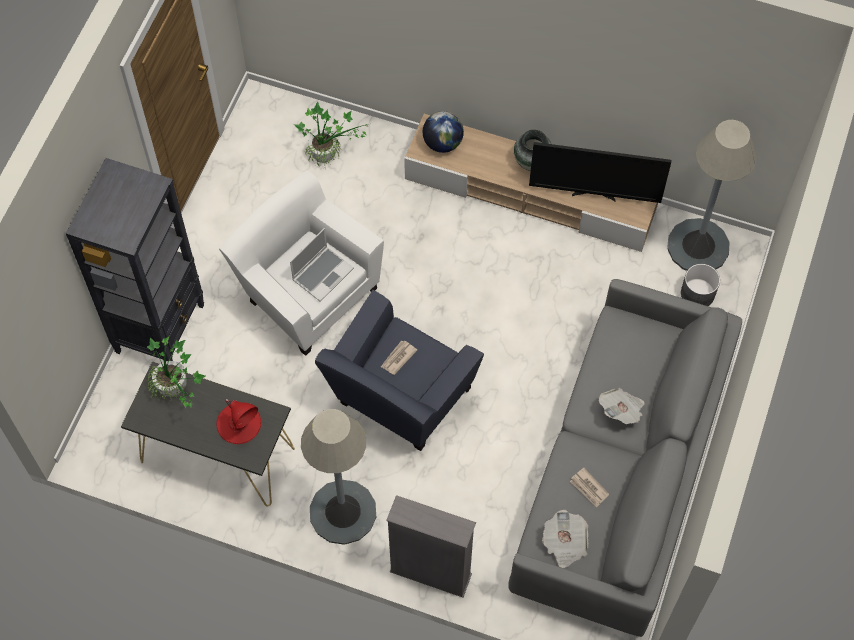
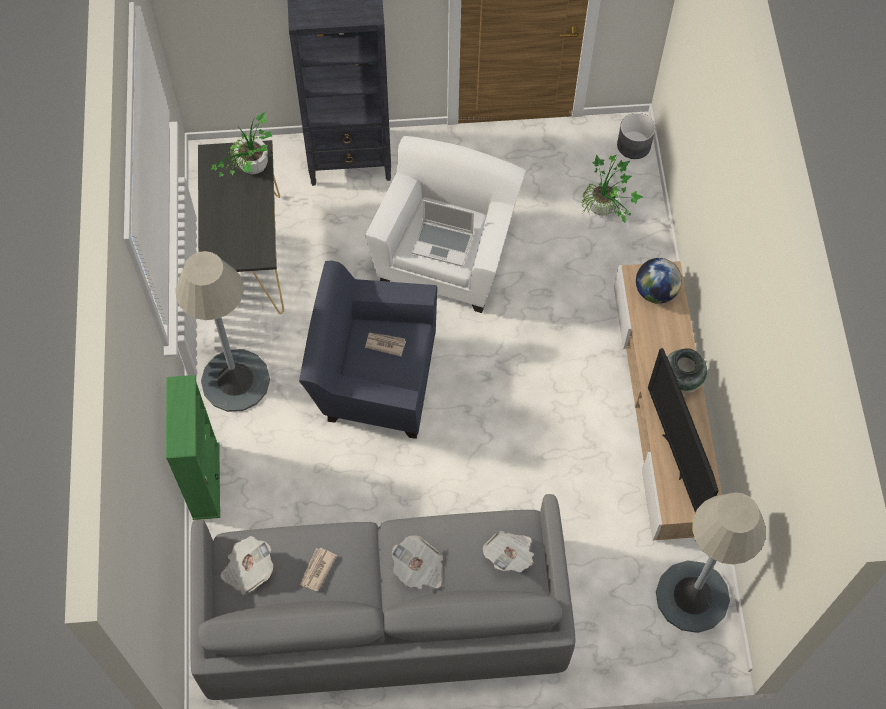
camera: 65 degrees right, 0 degrees up
red table lamp [216,399,261,444] -> none
grey bookcase [386,495,476,597] -> green bookcase [166,375,220,520]
grey planter [681,264,720,306] -> grey planter moved to [617,113,655,159]
none -> newspaper [483,531,534,572]

